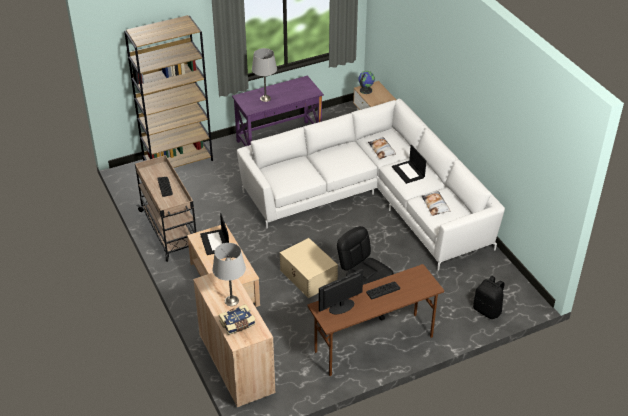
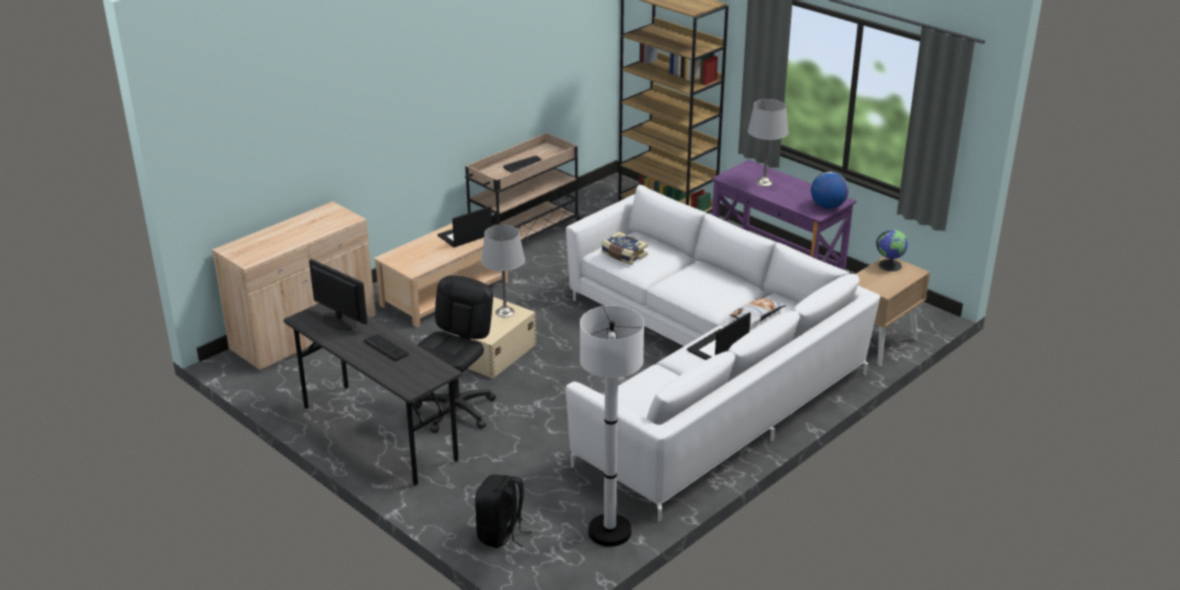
camera: 70 degrees right, 10 degrees down
grey table lamp [212,243,246,306] -> grey table lamp moved to [481,225,525,317]
book [219,304,256,335] -> book moved to [601,232,648,265]
brown desk [307,264,444,376] -> grey desk [284,303,462,486]
pillow [422,191,450,216] -> none
none -> white floor lamp [580,306,644,547]
none -> globe [811,172,849,209]

